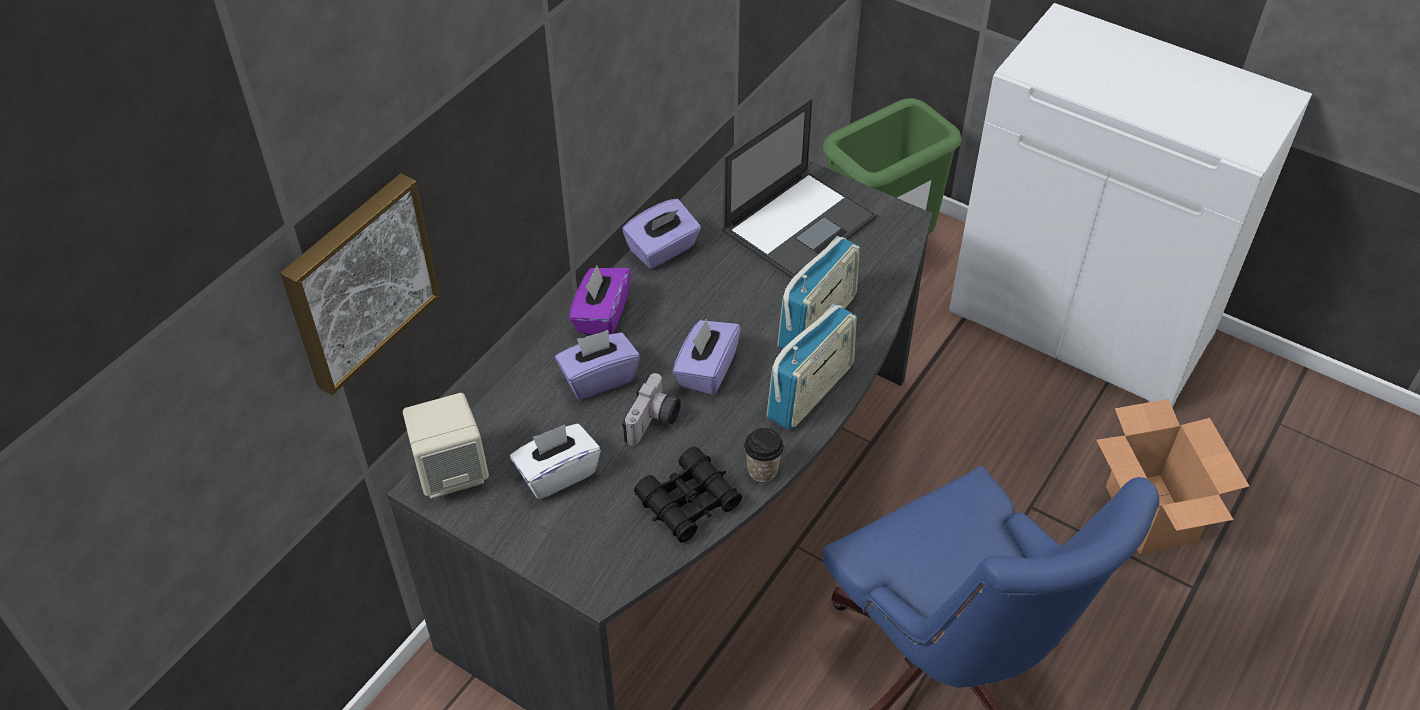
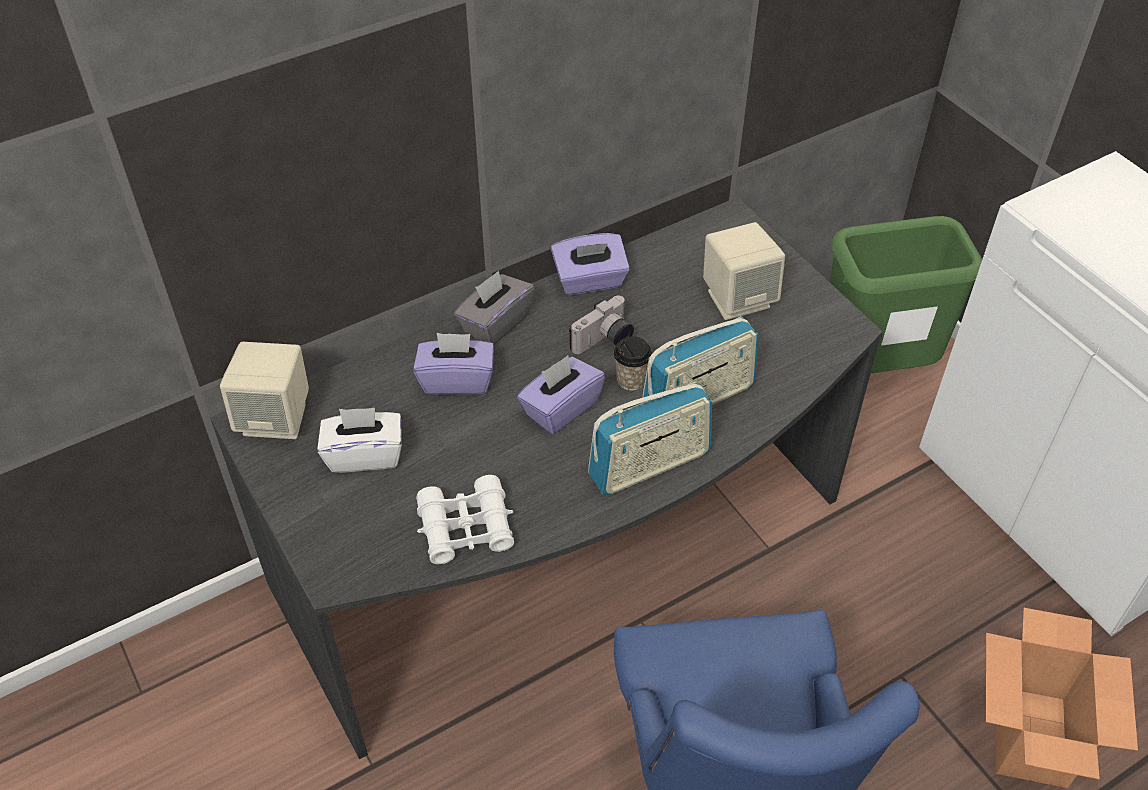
camera: 25 degrees right, 0 degrees up
picture [280,173,440,395] -> none
purple tissue box [569,265,631,335] -> grey tissue box [454,270,535,345]
camera [622,373,681,446] -> camera moved to [569,296,634,354]
black binoculars [634,447,742,542] -> white binoculars [416,475,514,564]
laptop [722,98,877,279] -> beige speaker [703,222,785,320]
cup [744,428,784,482] -> cup moved to [614,336,652,391]

